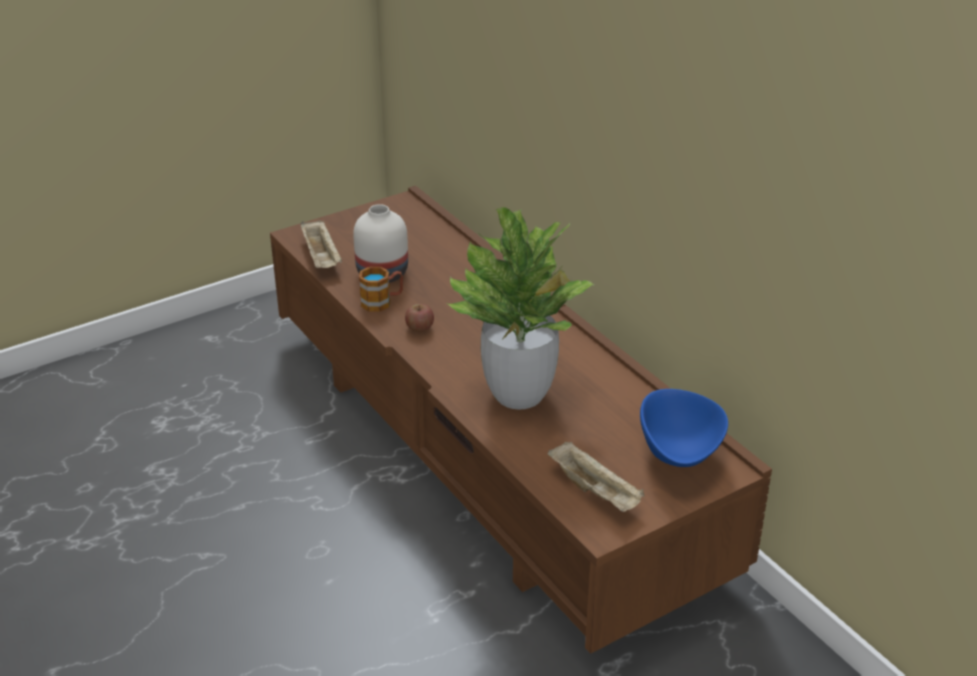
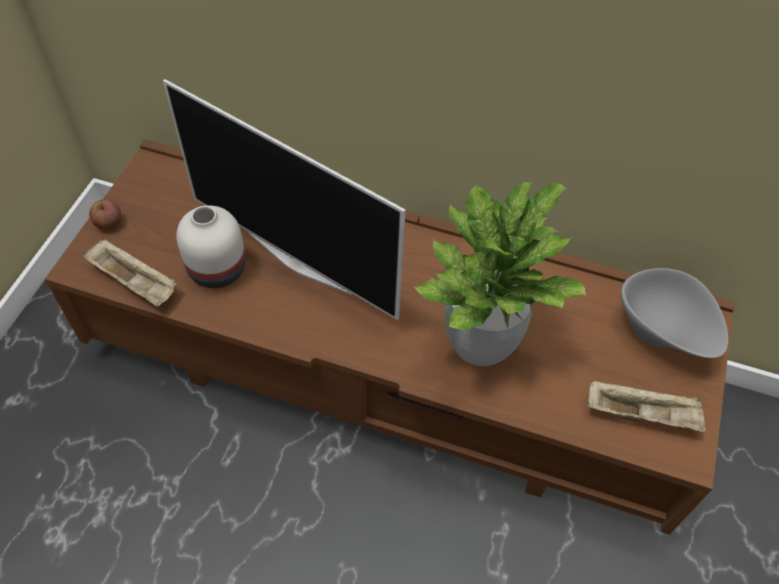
camera: 40 degrees left, 20 degrees up
mug [359,267,403,312] -> none
apple [405,304,434,332] -> apple moved to [89,199,121,230]
blue bowl [640,389,728,467] -> grey bowl [621,268,728,358]
none -> television [163,79,406,320]

